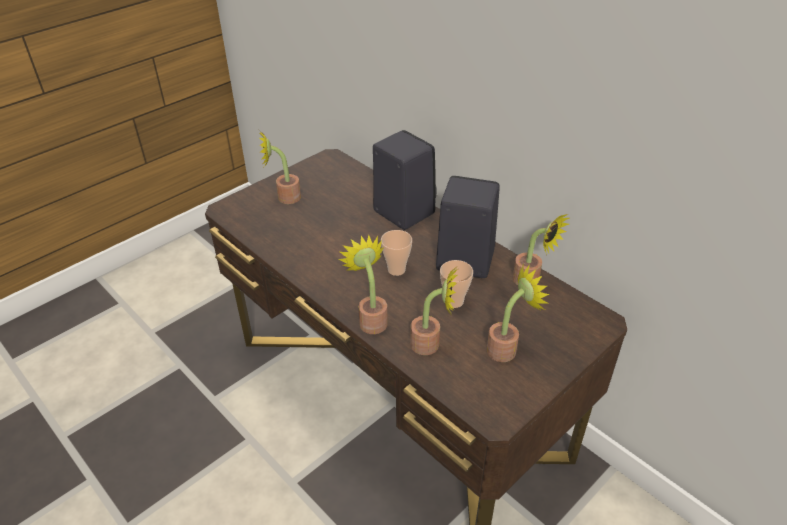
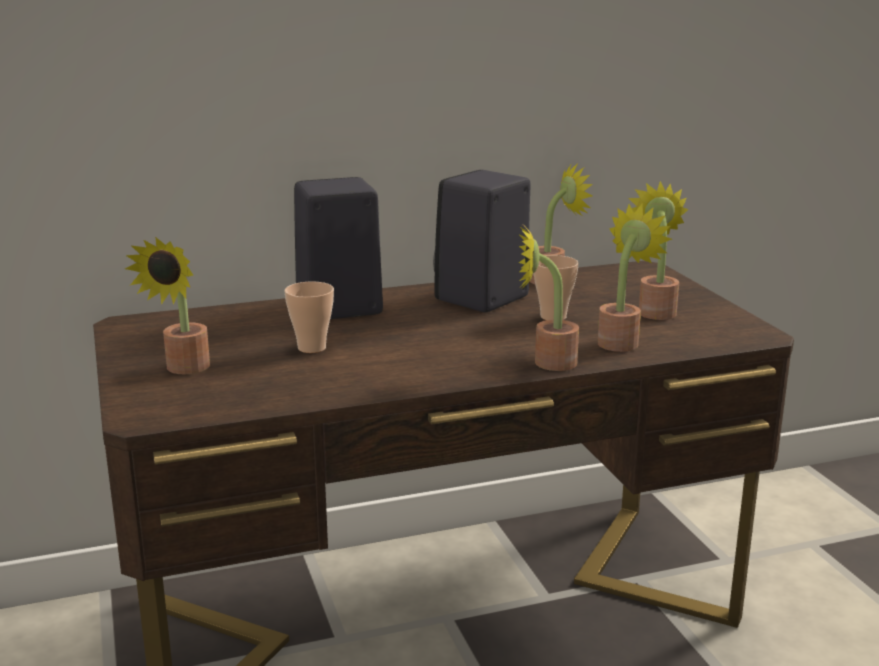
camera: 65 degrees left, 20 degrees down
cup [381,230,412,276] -> cup moved to [284,281,334,353]

